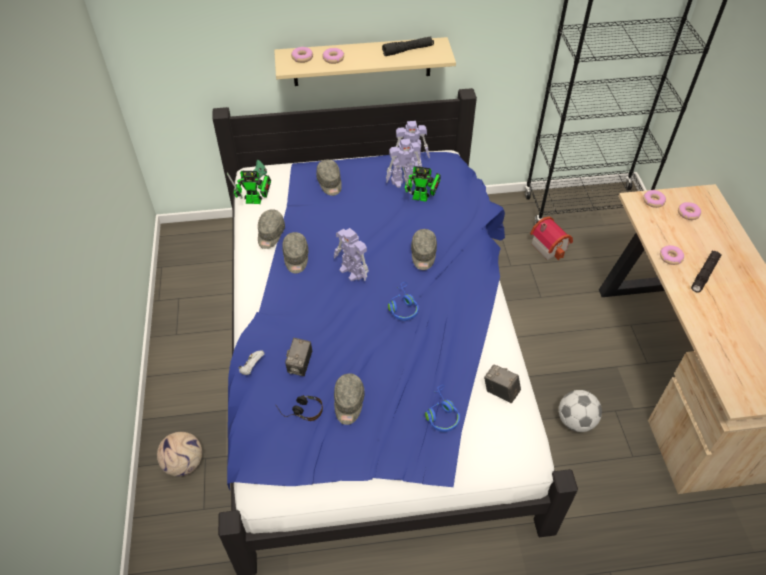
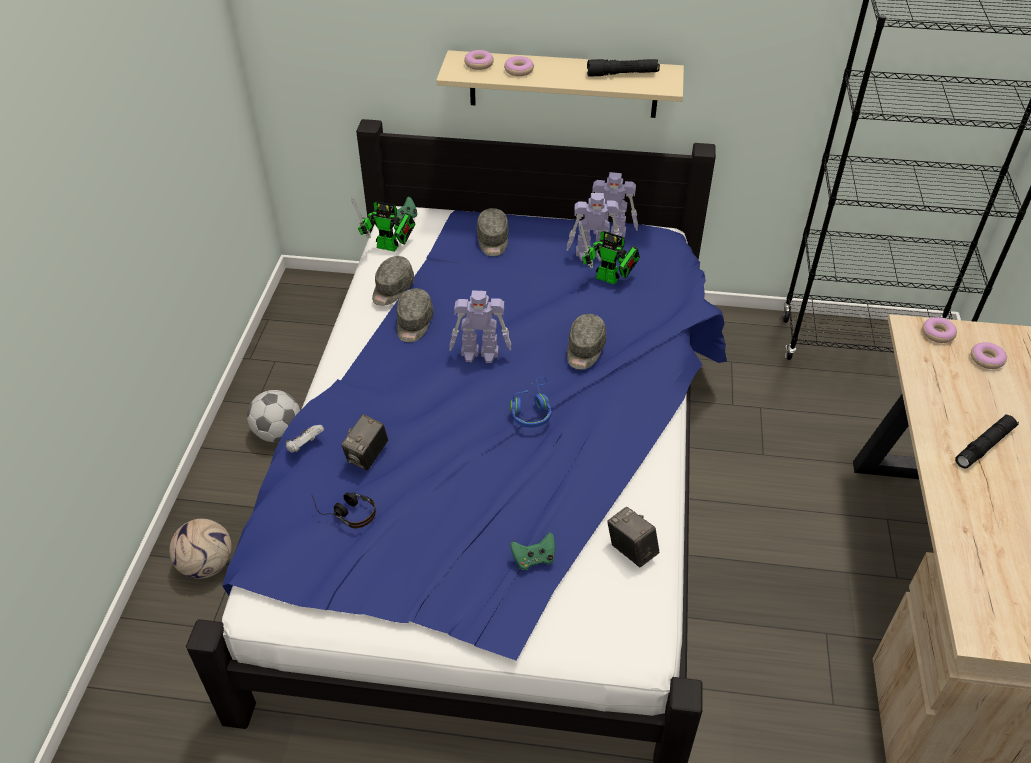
camera: 15 degrees right, 5 degrees down
toy robot [334,228,369,281] -> toy robot turned 60 degrees counterclockwise [449,290,511,363]
grey cap [334,373,364,425] -> none
blue headphones [425,385,460,432] -> green game controller [510,532,555,570]
toy house [530,216,573,260] -> none
football [559,390,602,432] -> football moved to [247,390,300,442]
donut [660,245,684,265] -> none

